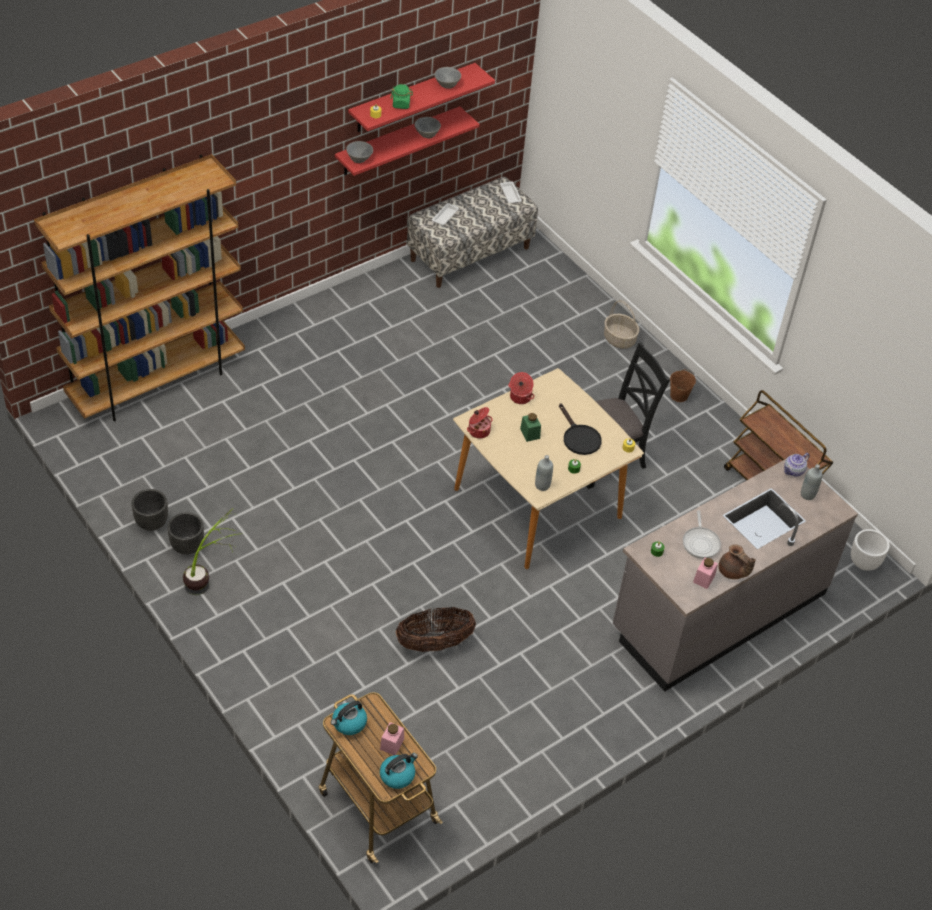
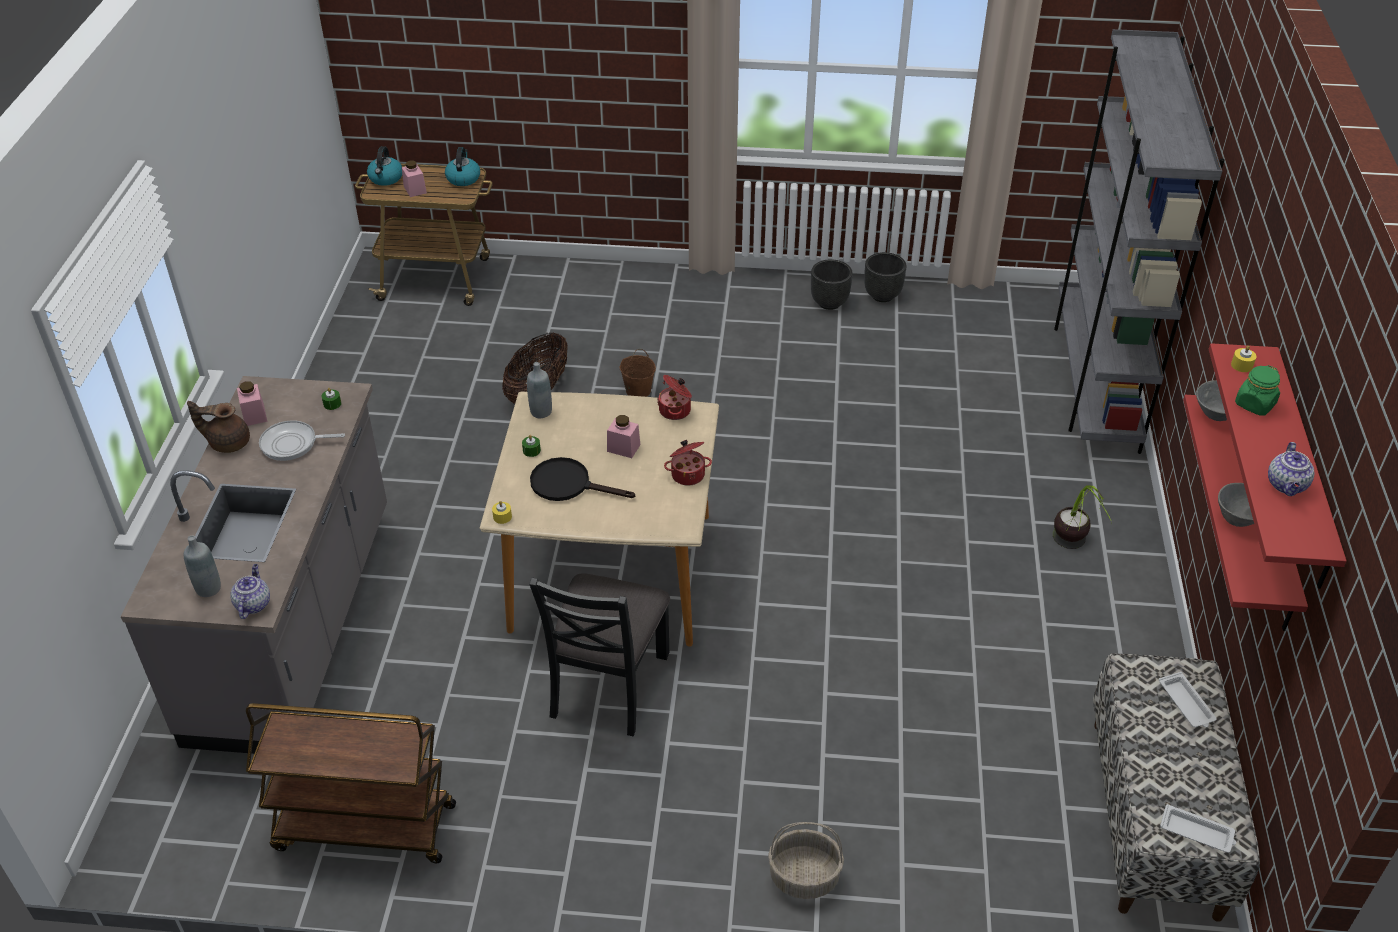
camera: 135 degrees right, 5 degrees down
brown bookcase [34,154,245,421] -> grey bookcase [1054,29,1225,454]
potted plant [183,508,237,595] -> potted plant moved to [1053,486,1112,549]
grey bowl [434,67,461,89] -> teapot [1268,442,1314,496]
green jar [520,413,541,442] -> pink jar [607,415,640,458]
brown bucket [670,369,696,402] -> brown bucket moved to [620,349,656,397]
frying pan [683,510,721,559] -> frying pan turned 45 degrees counterclockwise [259,420,345,461]
white planter [851,529,890,570] -> none

